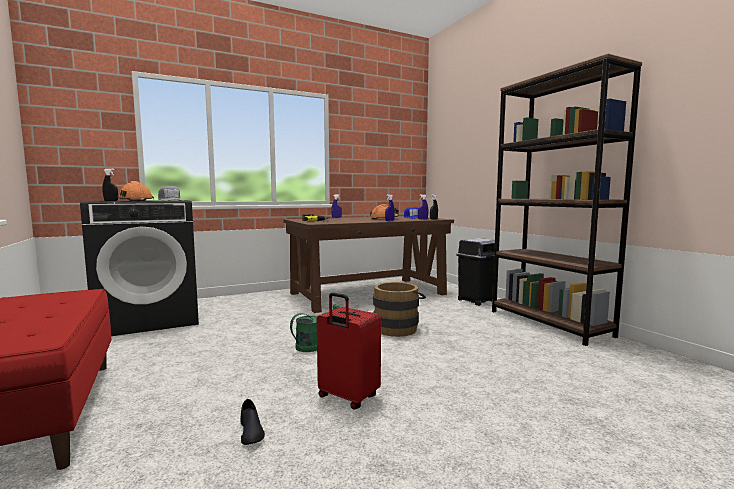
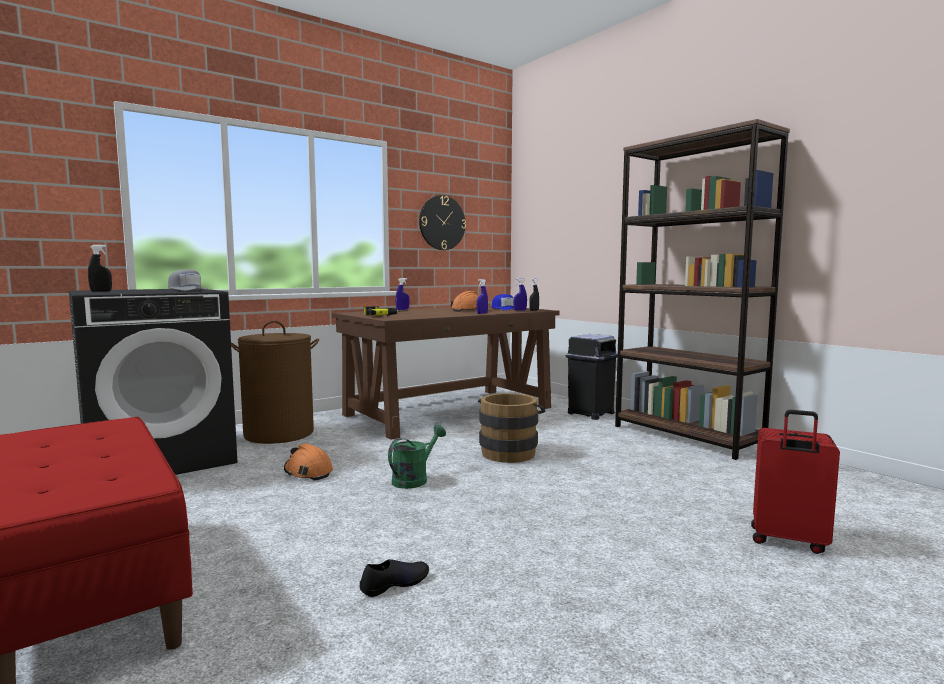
camera: 10 degrees left, 0 degrees up
orange hard hat [117,181,154,201] -> orange hard hat moved to [284,443,333,481]
black shoe [240,399,265,445] -> black shoe turned 90 degrees counterclockwise [360,559,429,597]
red suitcase [317,292,381,410] -> red suitcase moved to [751,410,840,554]
none -> brown laundry basket [231,321,319,444]
none -> wall clock [419,195,466,250]

